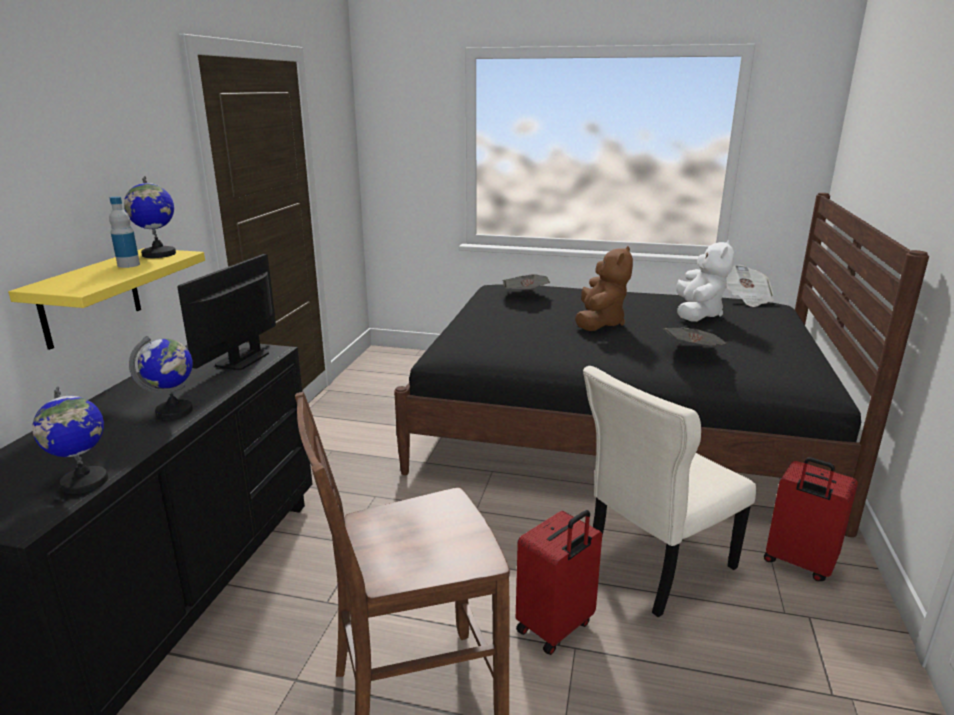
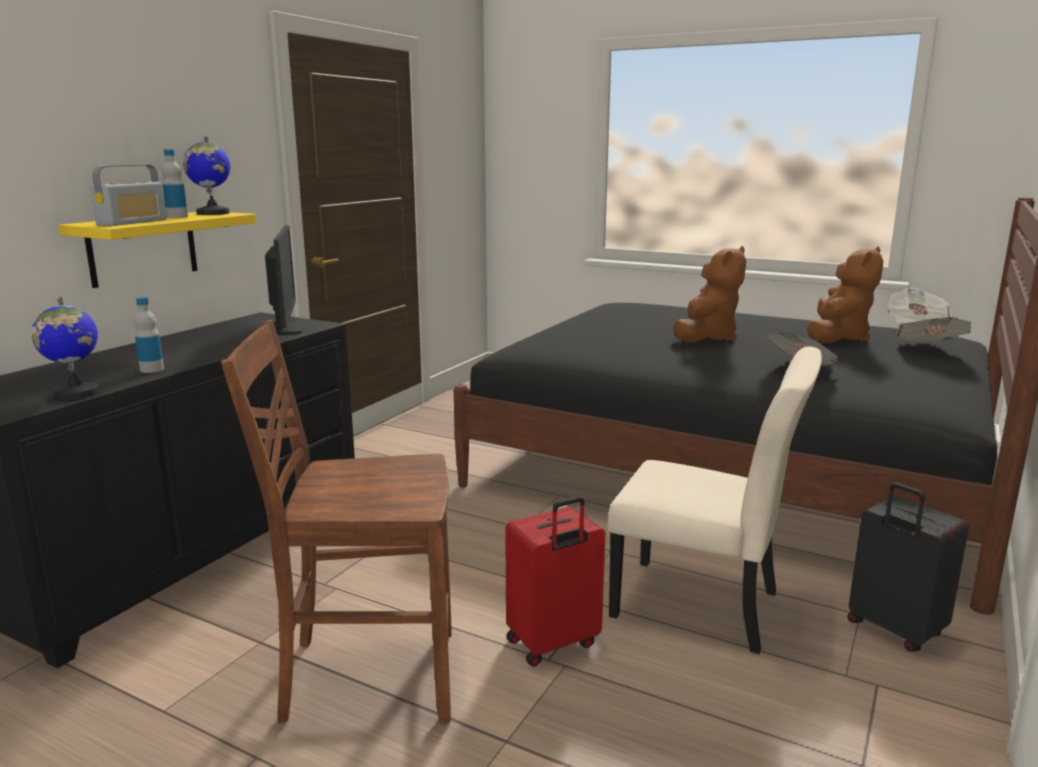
camera: 15 degrees right, 5 degrees down
globe [129,336,193,419] -> none
monitor [177,254,276,370] -> monitor turned 135 degrees clockwise [265,225,304,335]
newspaper [502,274,550,289] -> newspaper moved to [896,317,971,341]
beige chair [583,366,756,617] -> beige chair turned 135 degrees counterclockwise [608,346,822,654]
white plush toy [676,240,734,322] -> brown plush toy [807,246,883,343]
red suitcase [764,457,858,581] -> black suitcase [847,482,969,652]
none -> radio [90,164,167,226]
none -> bottle [134,297,164,373]

